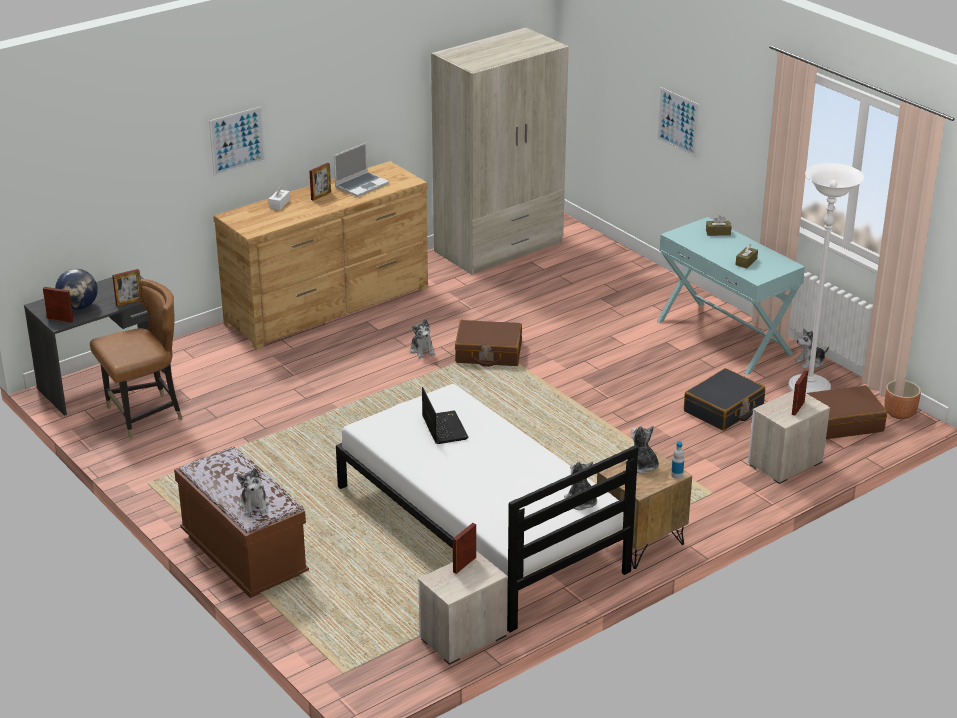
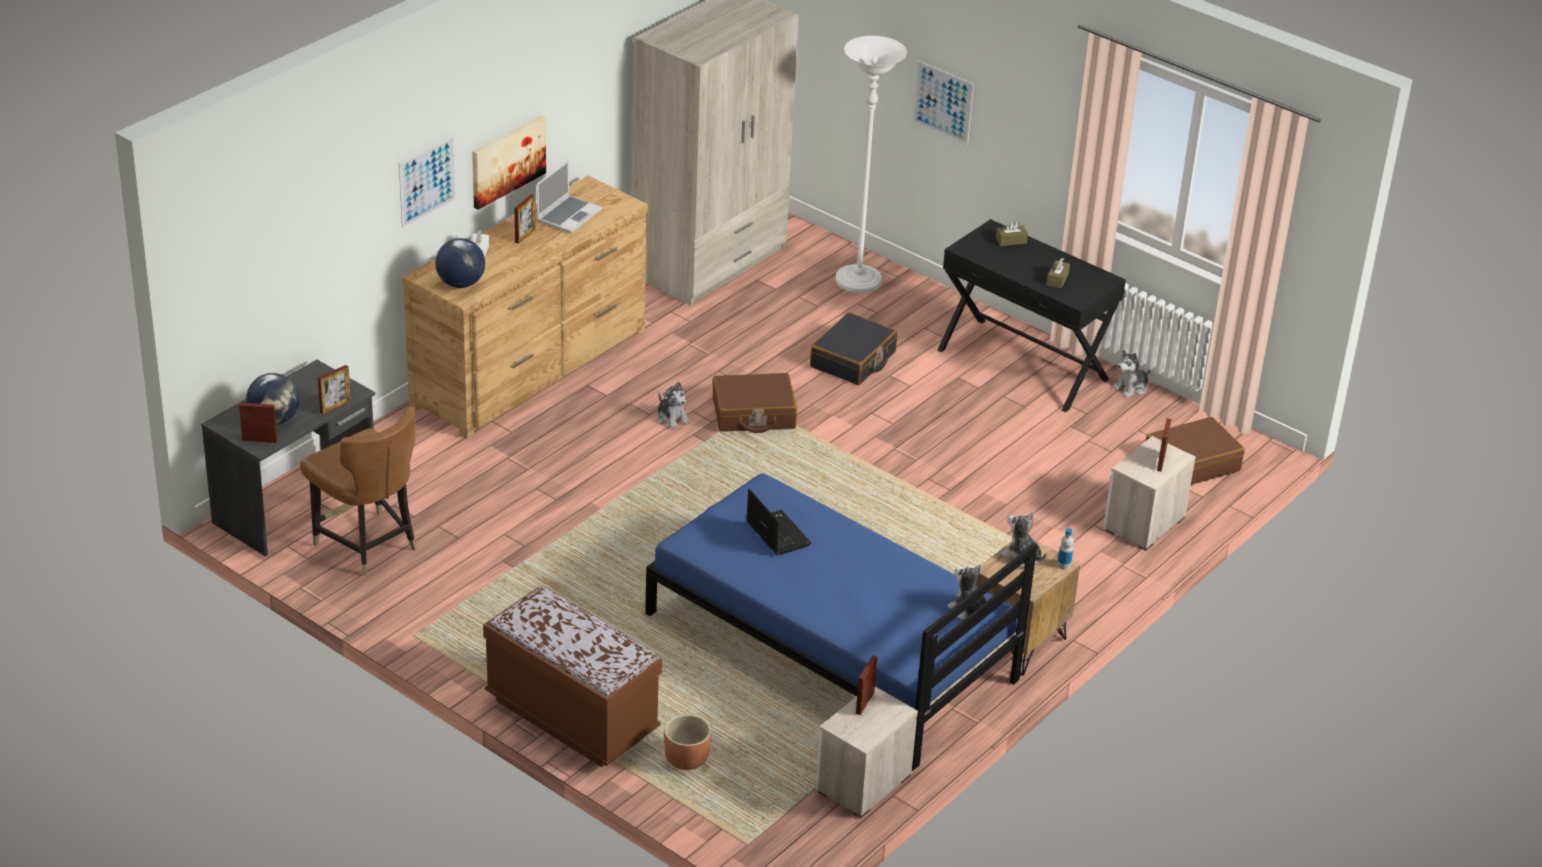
camera: 15 degrees left, 5 degrees up
brown chair [90,279,182,439] -> brown chair turned 90 degrees clockwise [300,406,417,576]
plush toy [237,468,270,516] -> none
white bed [336,384,638,633] -> blue bed [645,473,1037,771]
turquoise console table [657,217,805,375] -> black console table [937,219,1126,412]
black suitcase [684,368,765,430] -> black suitcase moved to [810,312,897,385]
white floor lamp [788,163,864,393] -> white floor lamp moved to [836,36,907,293]
brown planter [884,380,921,419] -> brown planter moved to [664,714,711,770]
none -> globe [435,238,485,288]
none -> picture [472,116,546,210]

